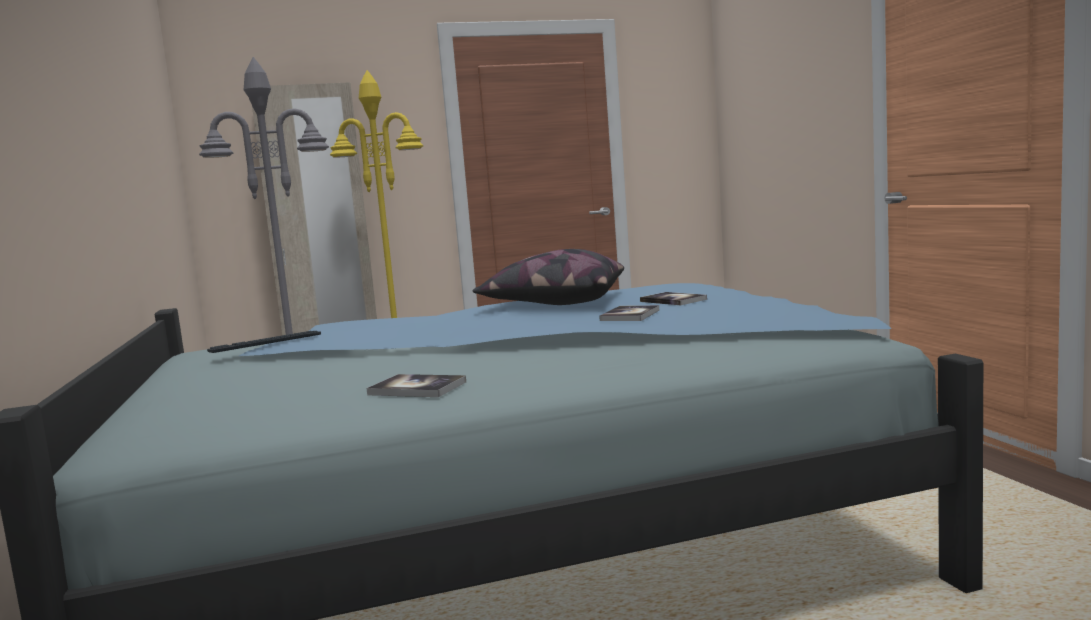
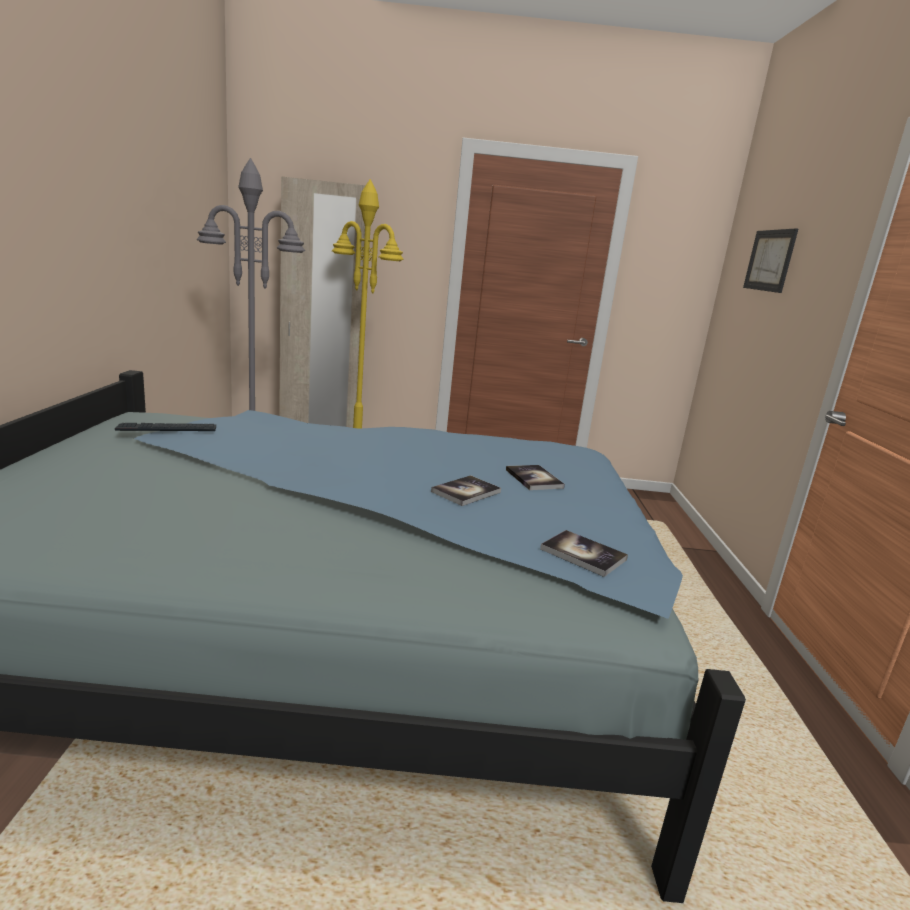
camera: 15 degrees right, 10 degrees up
book [366,374,466,397] -> book moved to [540,530,628,577]
pillow [472,249,624,305] -> none
none -> picture [743,228,798,293]

